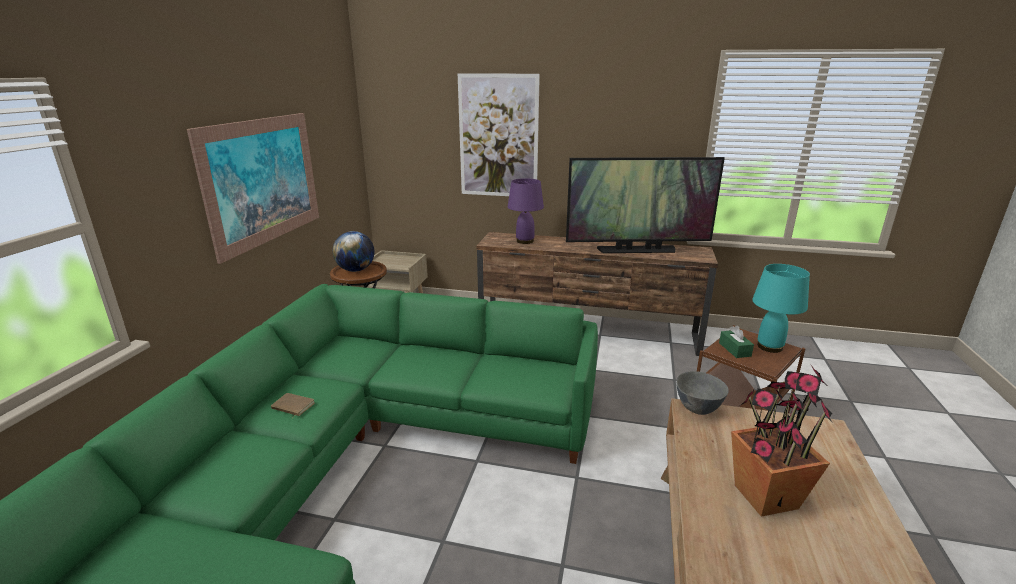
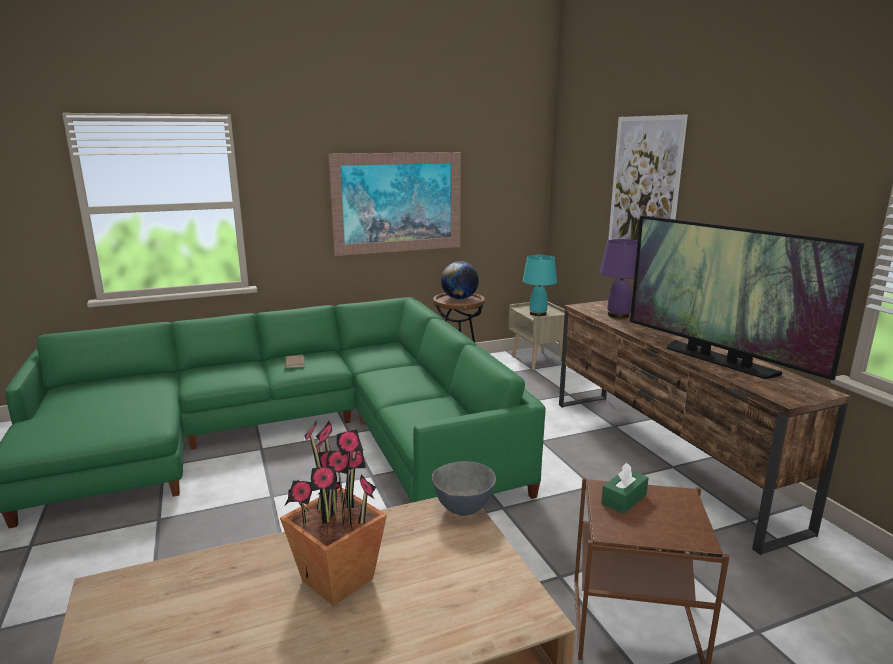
camera: 55 degrees right, 5 degrees down
turquoise table lamp [752,264,810,353] -> turquoise table lamp moved to [523,255,557,316]

